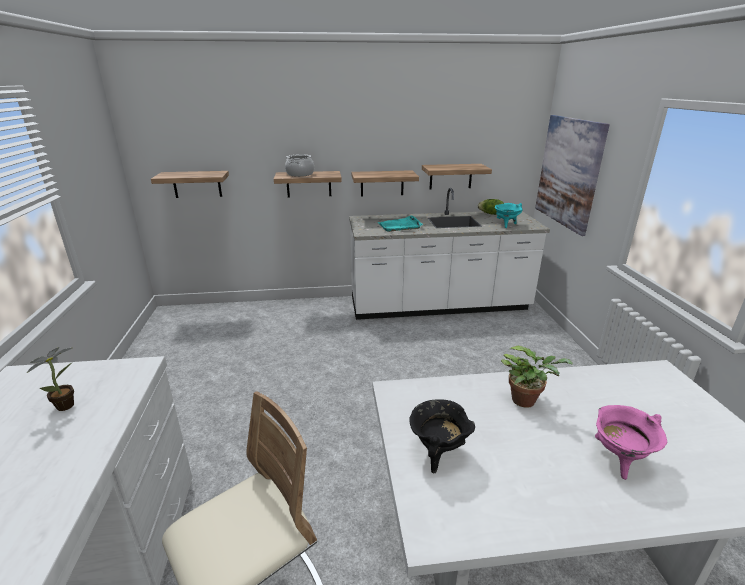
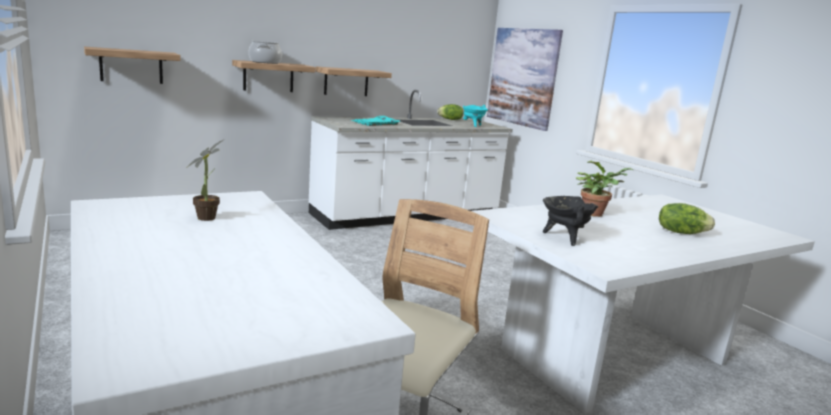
camera: 25 degrees left, 10 degrees down
shelf [422,164,492,189] -> none
pink cooking pot [595,405,667,480] -> lettuce [659,203,715,234]

